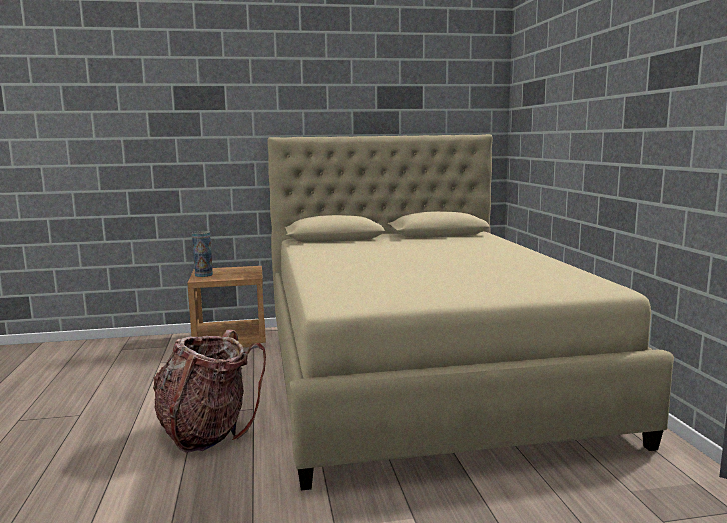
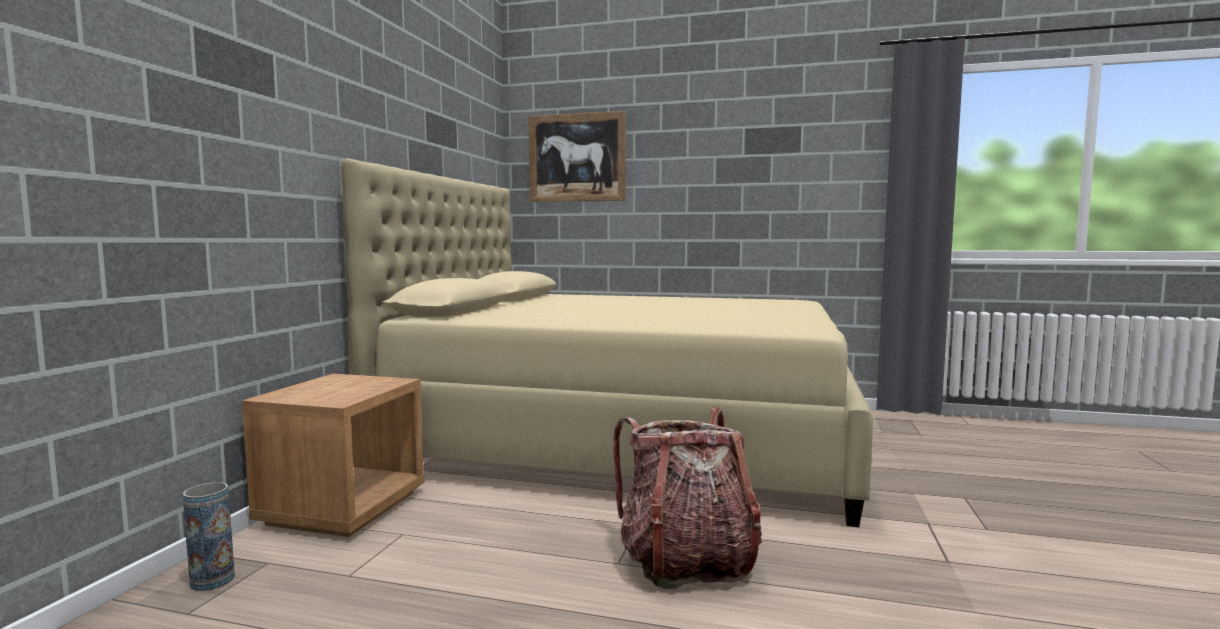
camera: 65 degrees left, 5 degrees down
vase [192,231,213,277] -> vase moved to [183,482,235,591]
none -> picture [528,111,626,202]

